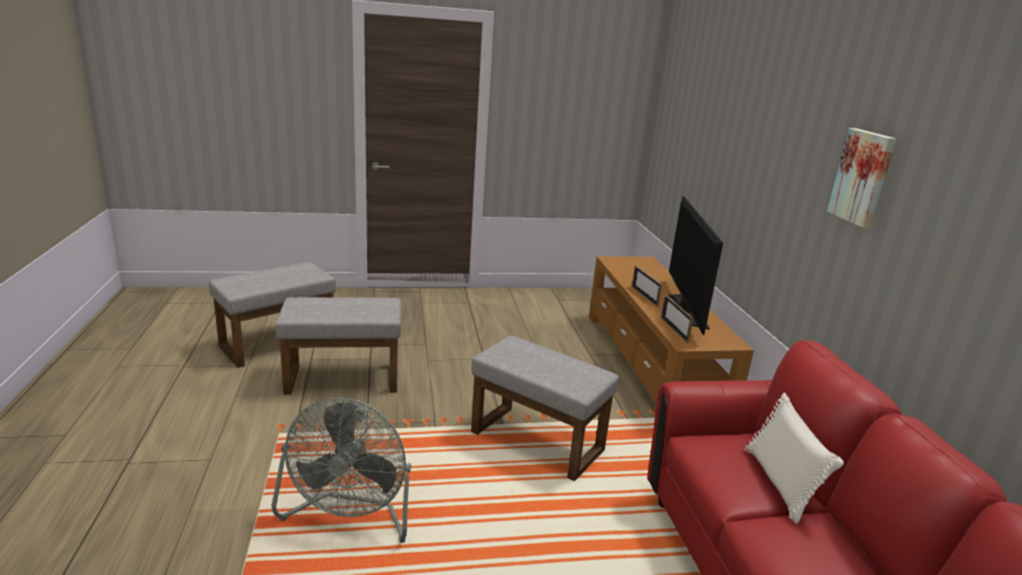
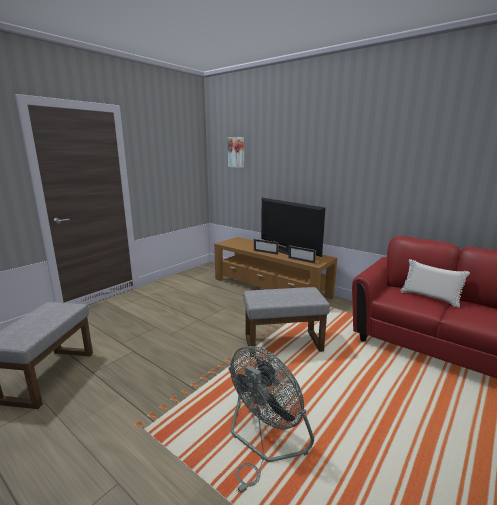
camera: 40 degrees left, 5 degrees down
grey fan [272,397,411,543] -> grey fan turned 105 degrees counterclockwise [228,346,314,493]
grey ottoman [275,297,401,395] -> none
picture [827,128,897,228] -> picture moved to [228,137,244,168]

